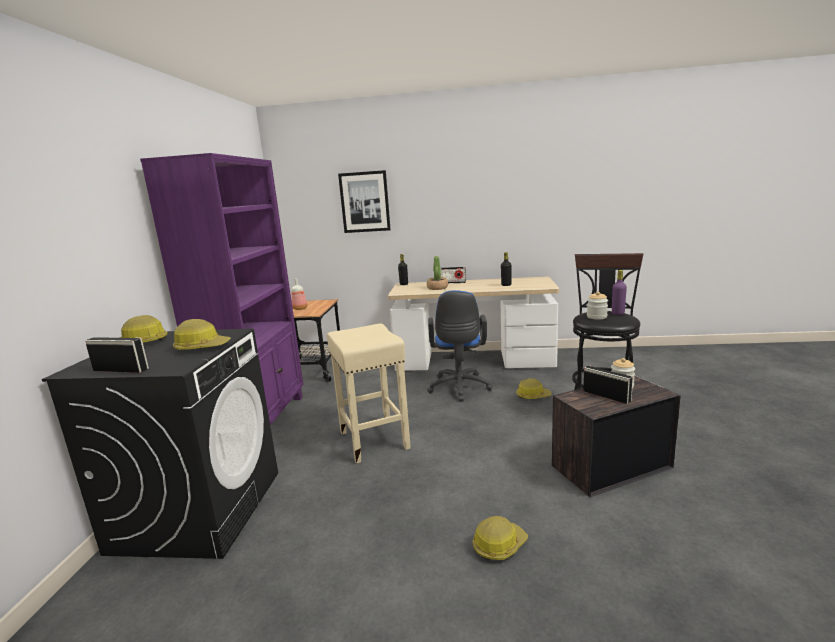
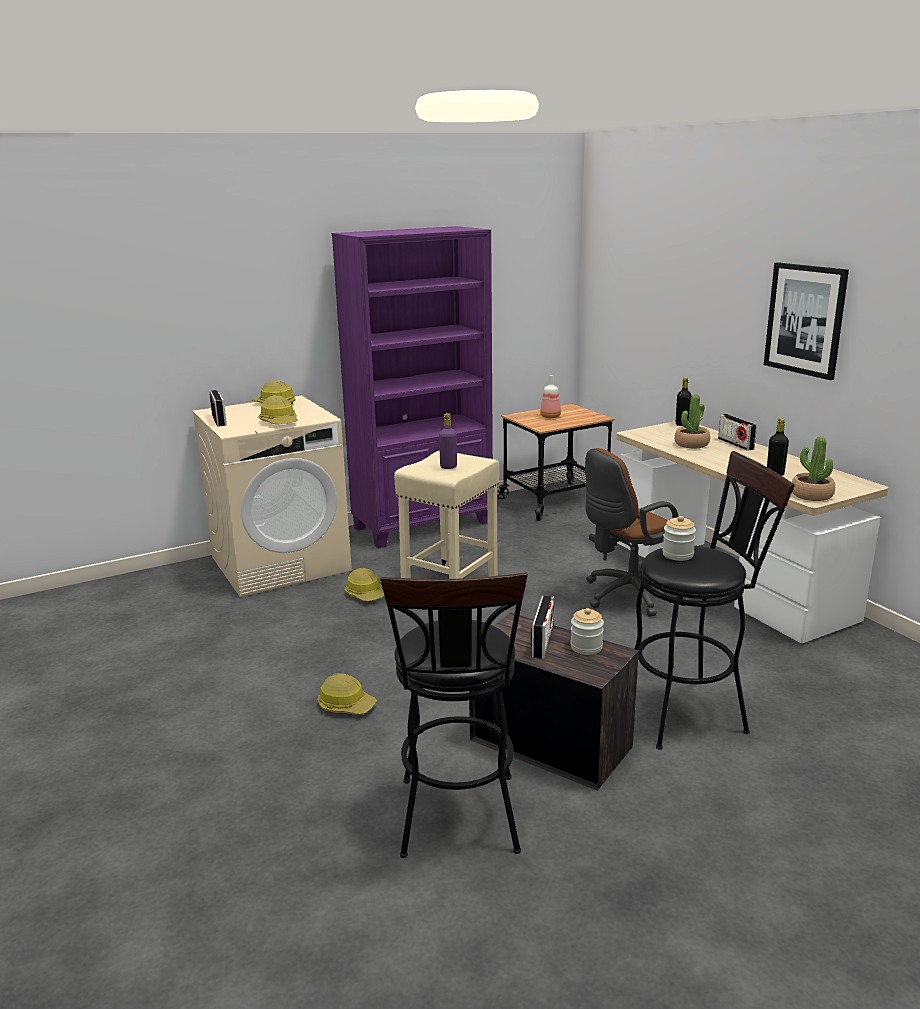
camera: 55 degrees right, 5 degrees up
black washing machine [42,328,278,559] -> beige washing machine [192,396,352,597]
picture [338,170,391,233] -> picture moved to [764,262,849,380]
blue office chair [427,290,493,402] -> brown office chair [585,448,678,617]
hard hat [516,378,552,399] -> hard hat moved to [345,568,384,601]
purple bottle [612,270,627,315] -> purple bottle moved to [439,413,457,469]
none -> black stool [380,573,528,858]
none -> potted plant [792,436,835,501]

